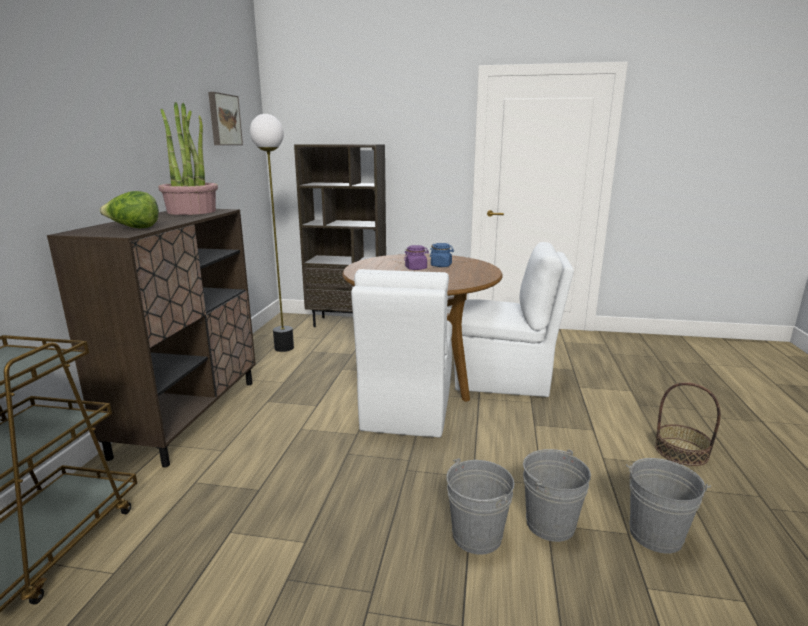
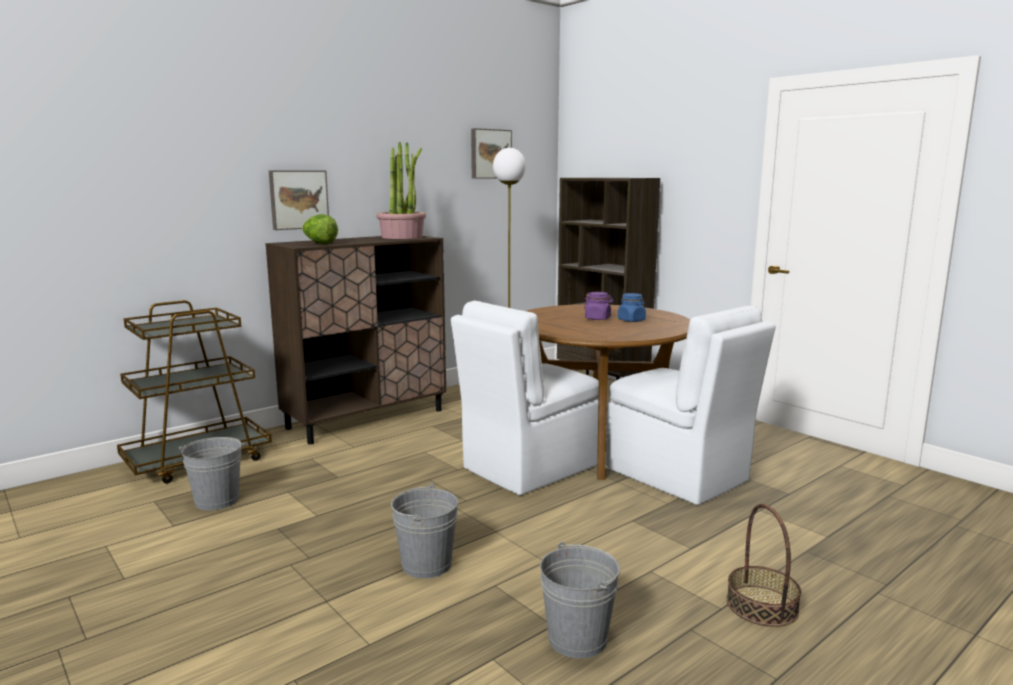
camera: 40 degrees right, 5 degrees down
grey bucket [523,449,591,542] -> grey bucket moved to [179,437,245,510]
none -> picture [269,170,329,230]

